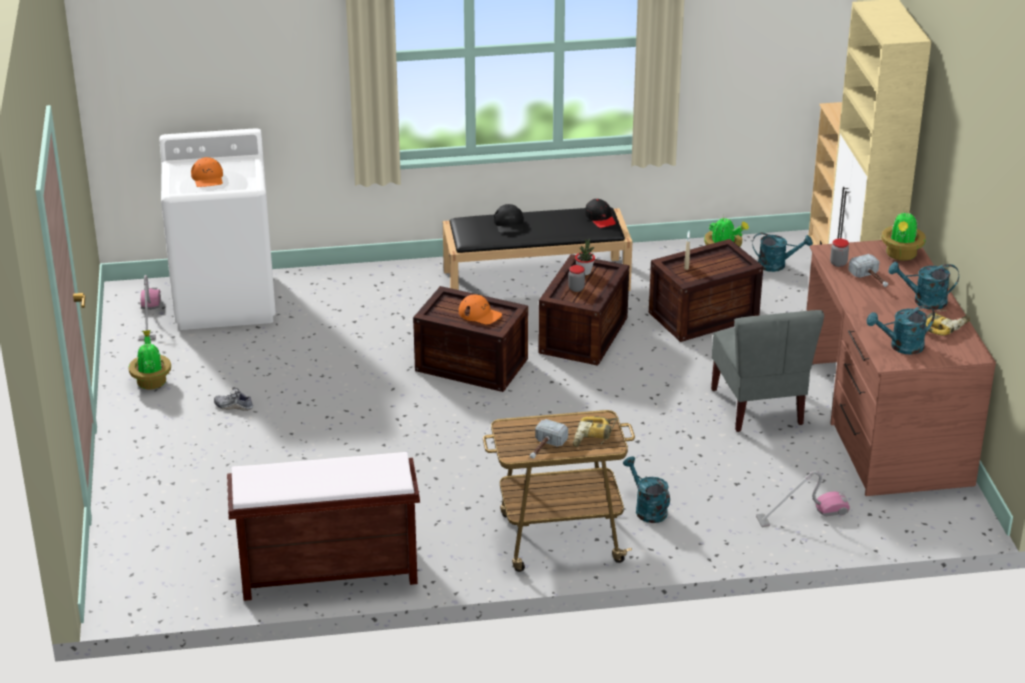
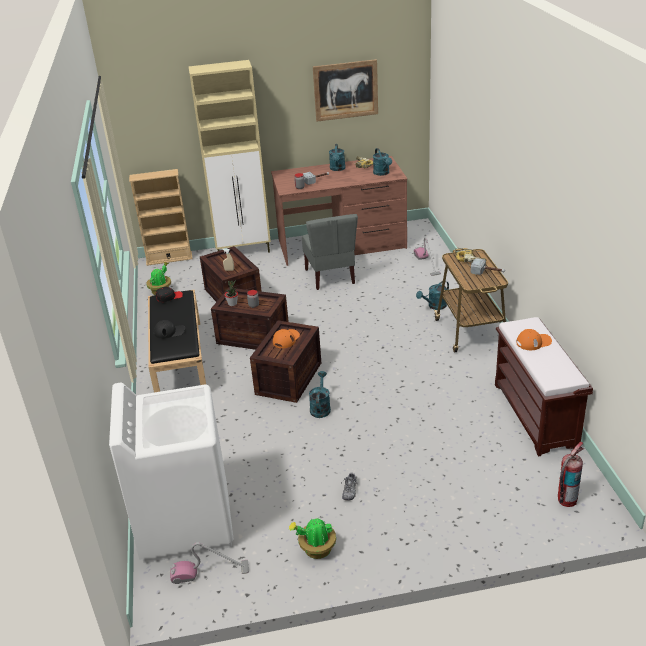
camera: 90 degrees left, 0 degrees up
orange cap [191,157,223,187] -> orange cap moved to [516,329,552,350]
grey chair [711,310,824,432] -> grey chair turned 90 degrees clockwise [302,214,358,290]
turquoise watering can [752,233,813,272] -> turquoise watering can moved to [309,371,331,418]
potted plant [881,209,926,261] -> none
none -> picture [313,59,378,122]
none -> fire extinguisher [558,442,585,507]

